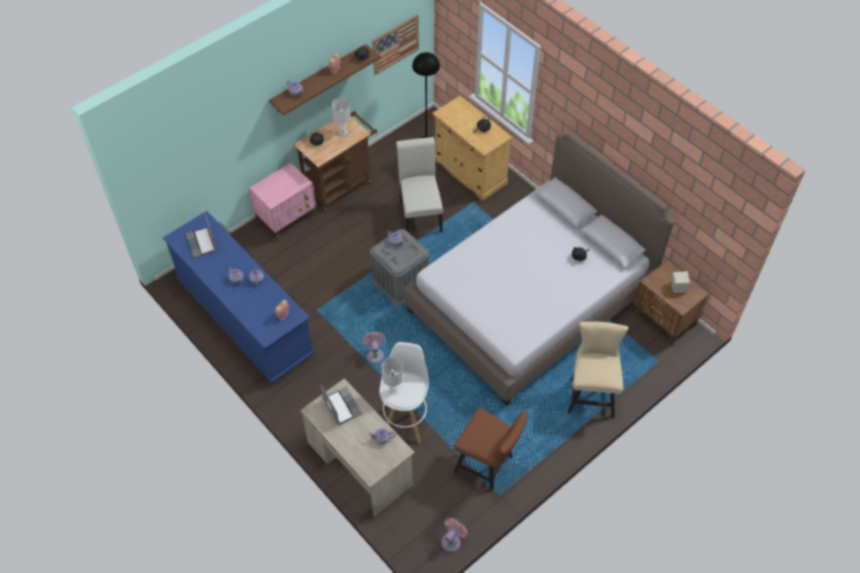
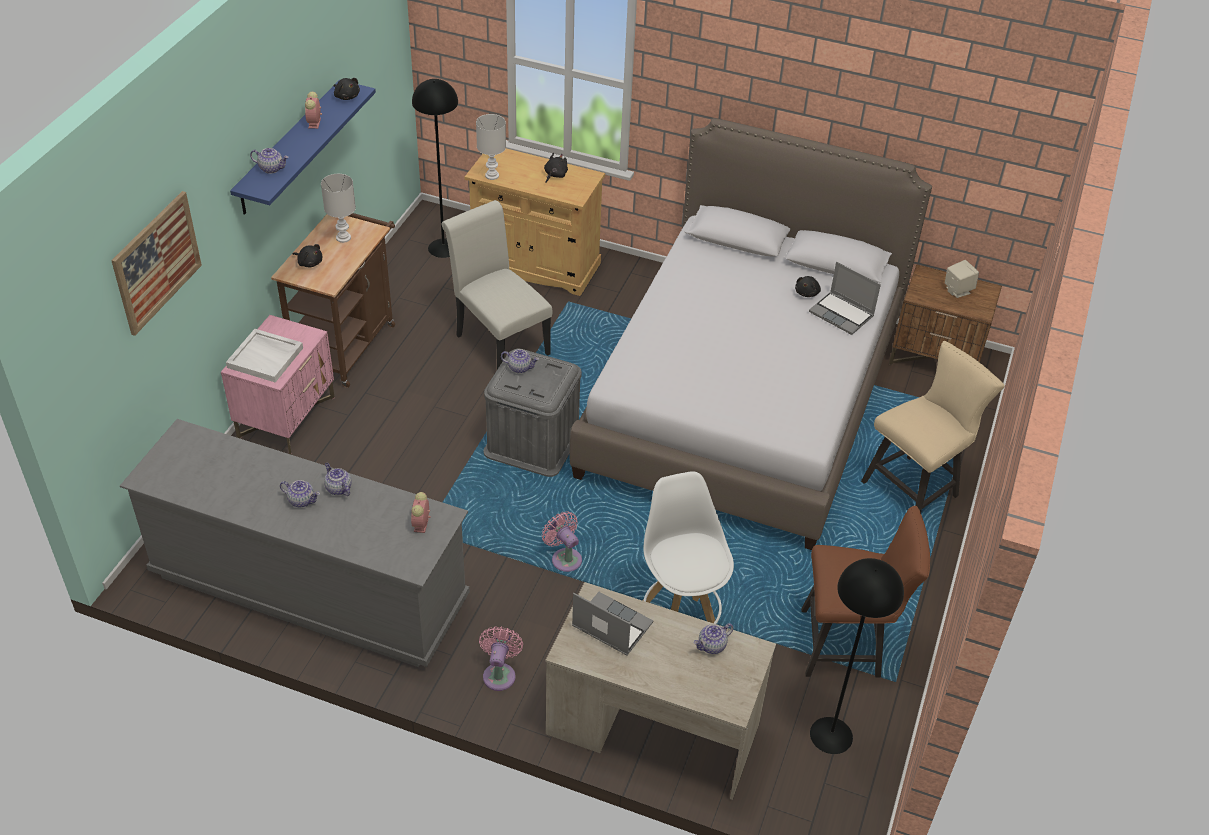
camera: 30 degrees left, 10 degrees down
blue dresser [163,211,315,384] -> grey dresser [120,419,470,667]
laptop [186,212,217,258] -> laptop moved to [809,262,881,335]
brown shelf [269,44,381,115] -> blue shelf [230,80,376,215]
picture [372,14,419,75] -> picture moved to [111,191,202,336]
white table lamp [381,357,403,394] -> white table lamp moved to [476,114,506,180]
pink fan [442,518,468,552] -> pink fan moved to [479,626,523,691]
beige chair [568,322,629,417] -> beige chair turned 75 degrees clockwise [861,341,1005,512]
none -> white tray [226,329,303,383]
none -> black floor lamp [810,558,904,754]

